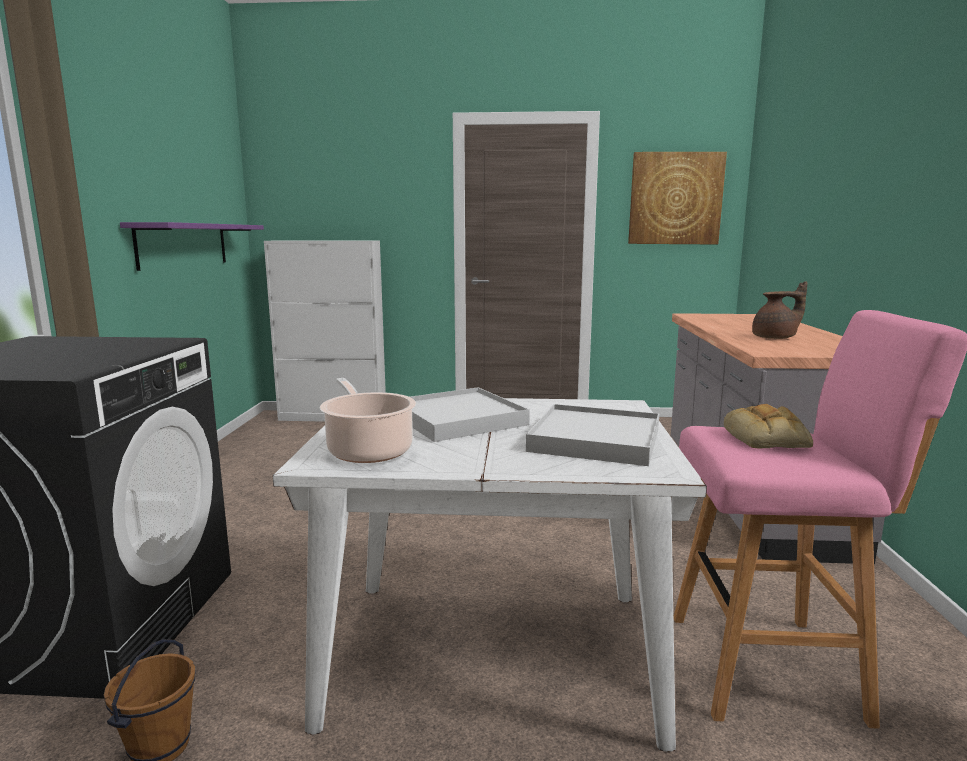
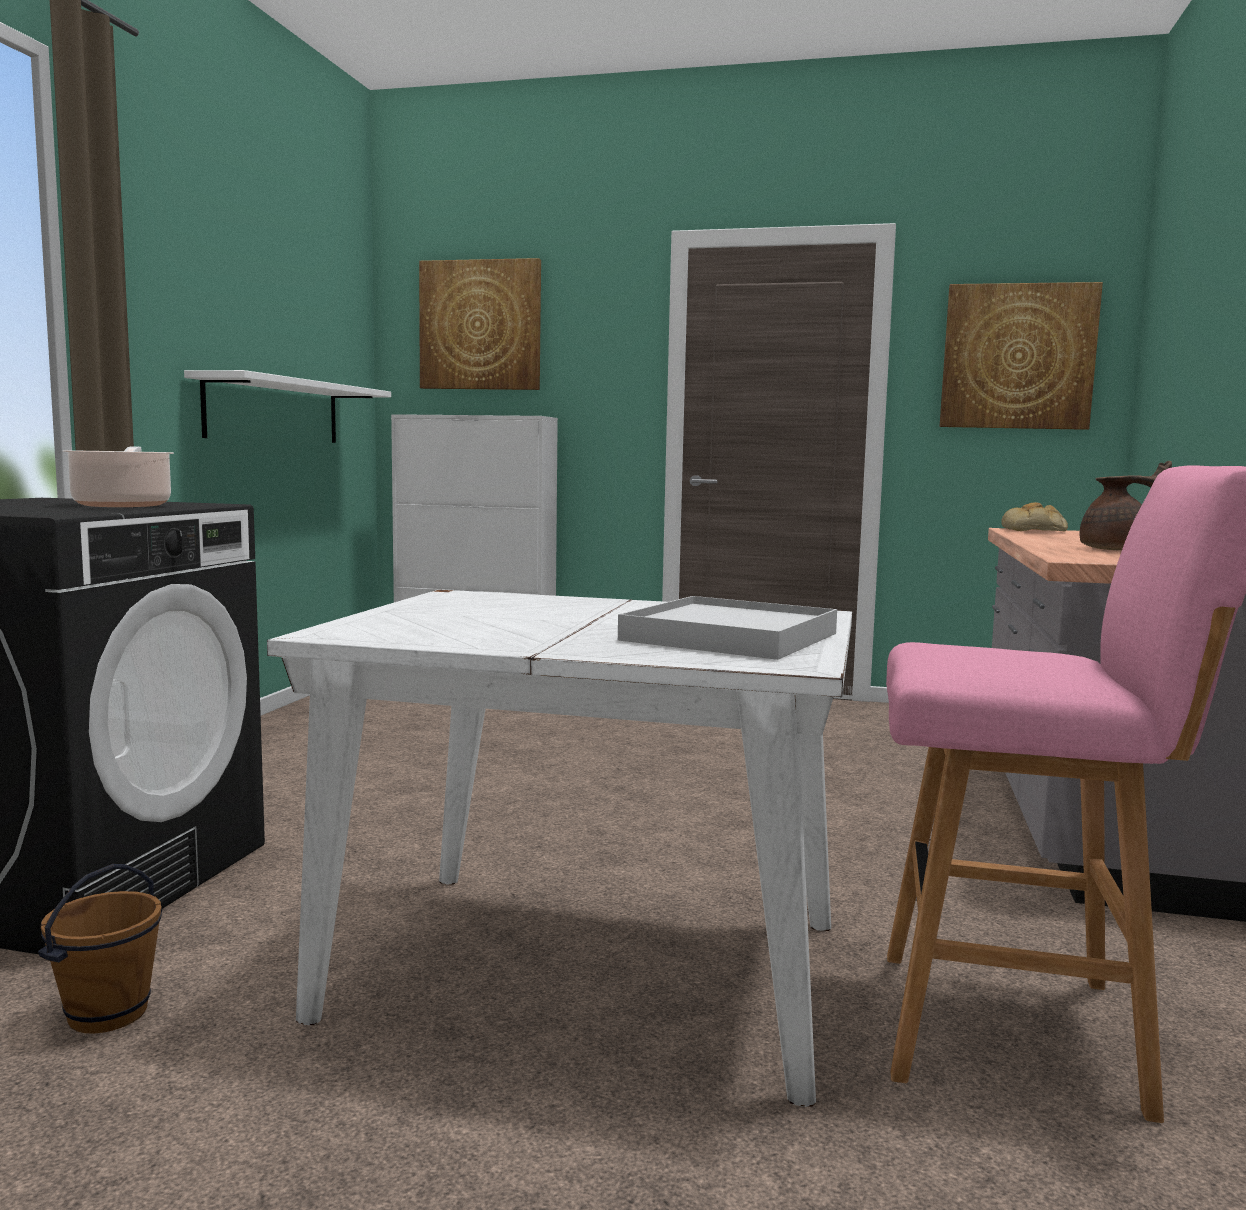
camera: 10 degrees right, 5 degrees down
purple shelf [120,222,264,271] -> white shelf [184,370,391,443]
cooking pot [320,378,416,463] -> cooking pot moved to [62,447,174,507]
white tray [411,387,530,442] -> none
bread [724,404,813,449] -> bread moved to [1001,502,1068,532]
none -> picture [419,258,541,390]

